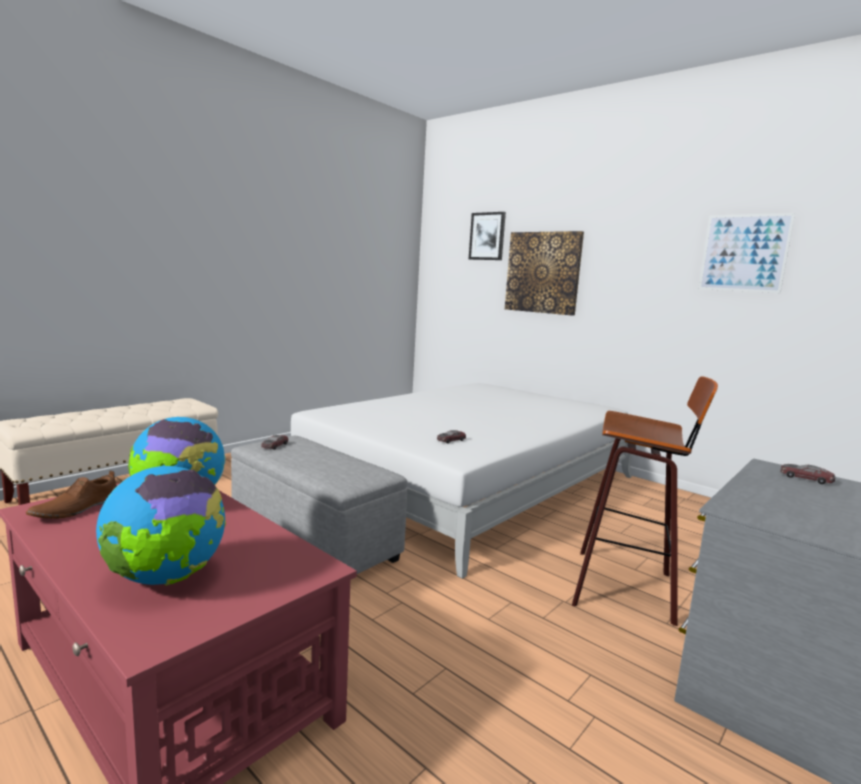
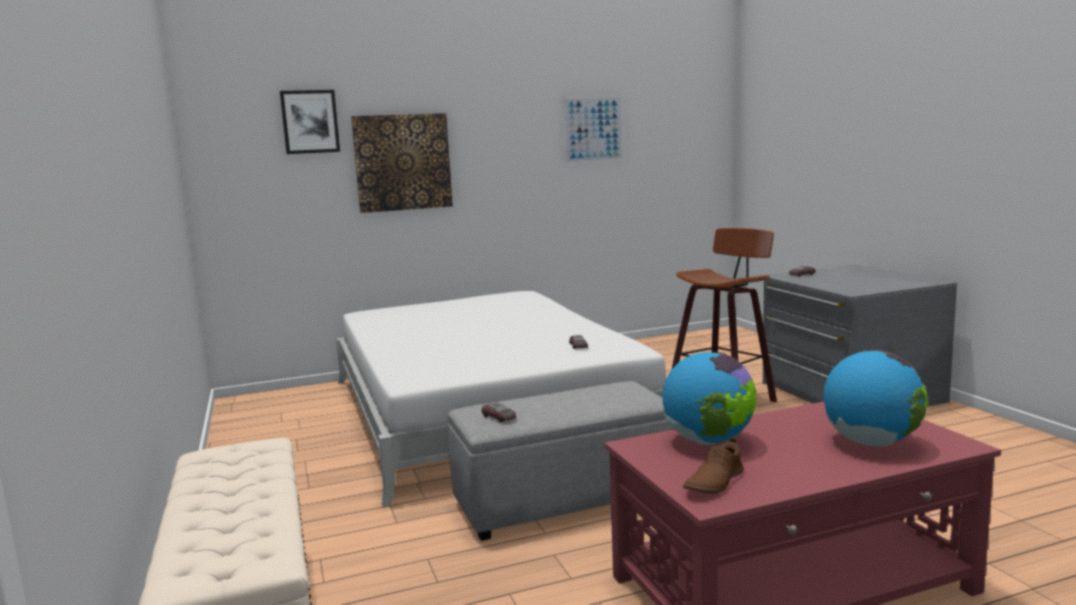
camera: 60 degrees left, 0 degrees up
brown shoe [26,471,117,519] -> brown shoe turned 75 degrees clockwise [683,437,744,493]

